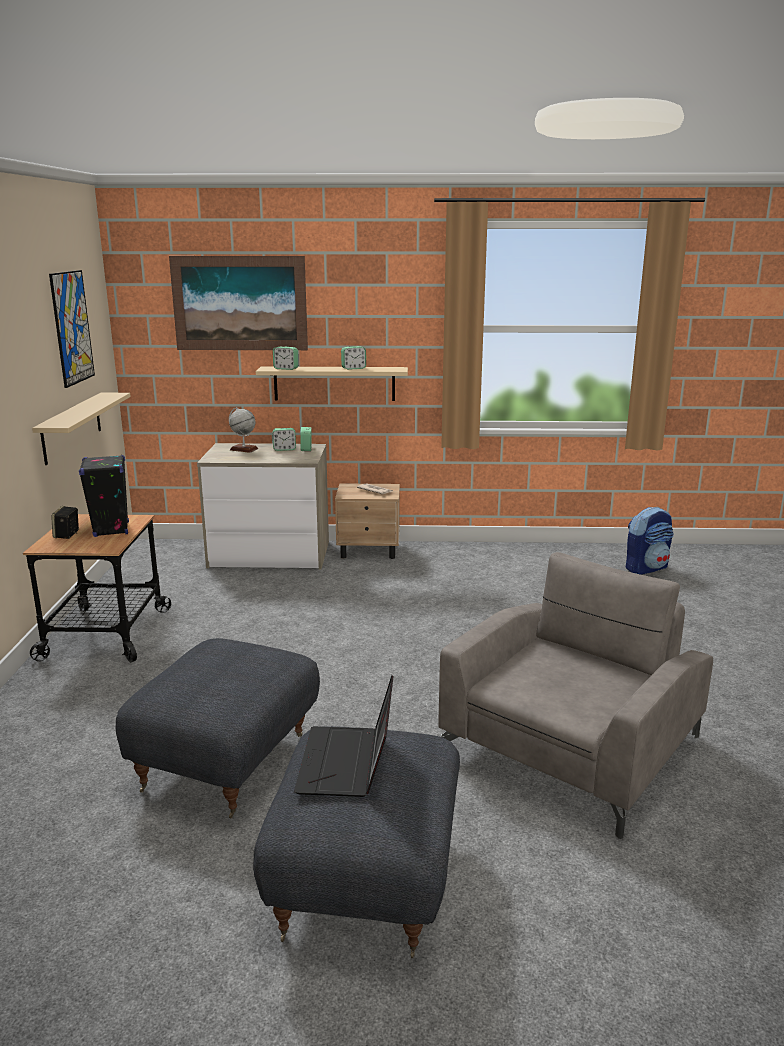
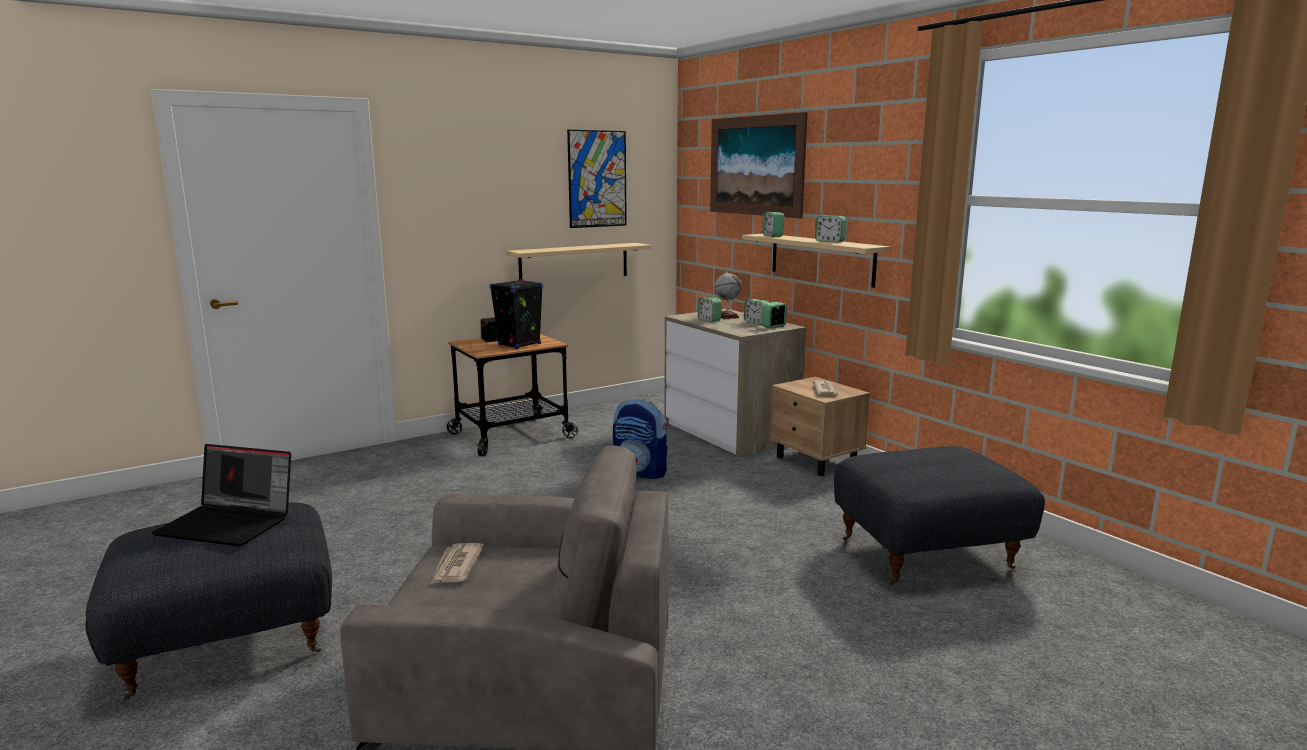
camera: 55 degrees right, 5 degrees down
grey ottoman [116,638,320,818] -> grey ottoman moved to [834,446,1045,585]
laptop [294,675,394,797] -> laptop turned 135 degrees counterclockwise [151,444,291,546]
backpack [626,507,673,575] -> backpack moved to [613,399,668,480]
none -> newspaper [430,543,484,585]
none -> alarm clock [698,297,722,322]

